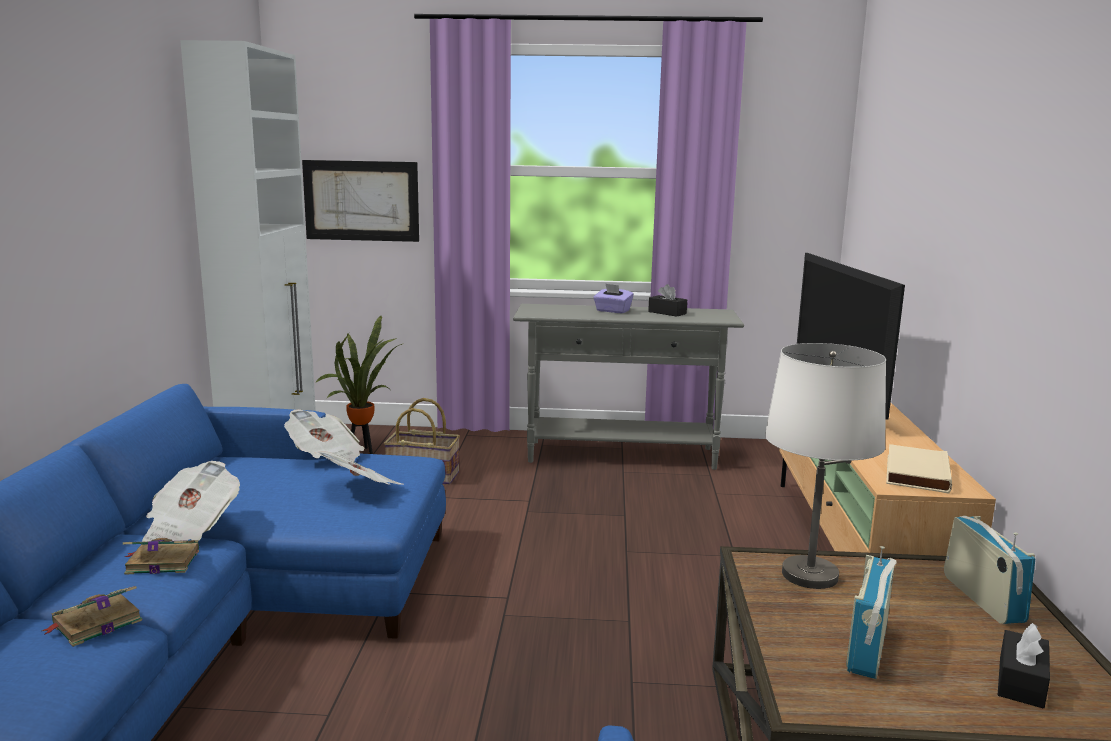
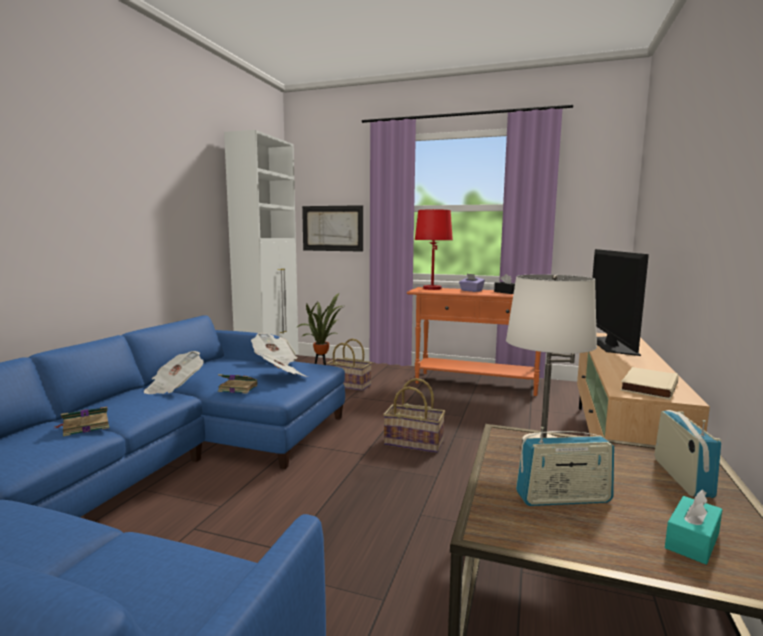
camera: 15 degrees right, 5 degrees down
book [123,538,199,575] -> book moved to [218,374,257,394]
grey console table [513,304,744,470] -> orange console table [407,287,541,396]
radio [846,546,897,679] -> radio turned 135 degrees counterclockwise [516,427,614,506]
black tissue box [998,623,1050,708] -> turquoise tissue box [665,489,723,565]
none -> basket [383,378,445,453]
none -> red table lamp [415,209,453,290]

